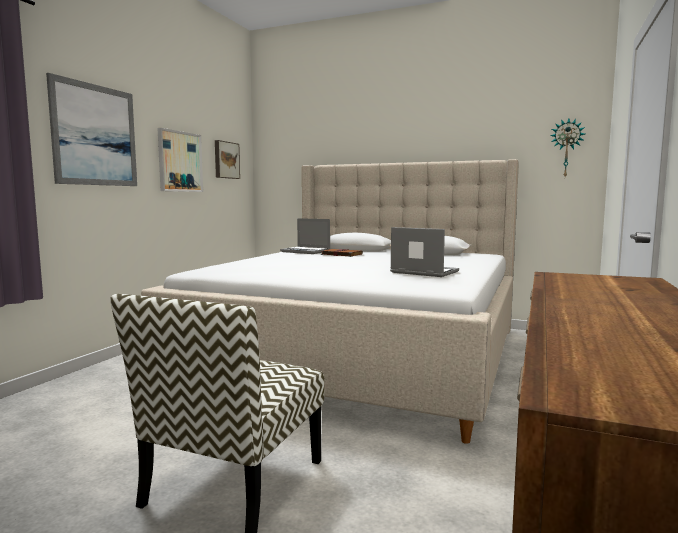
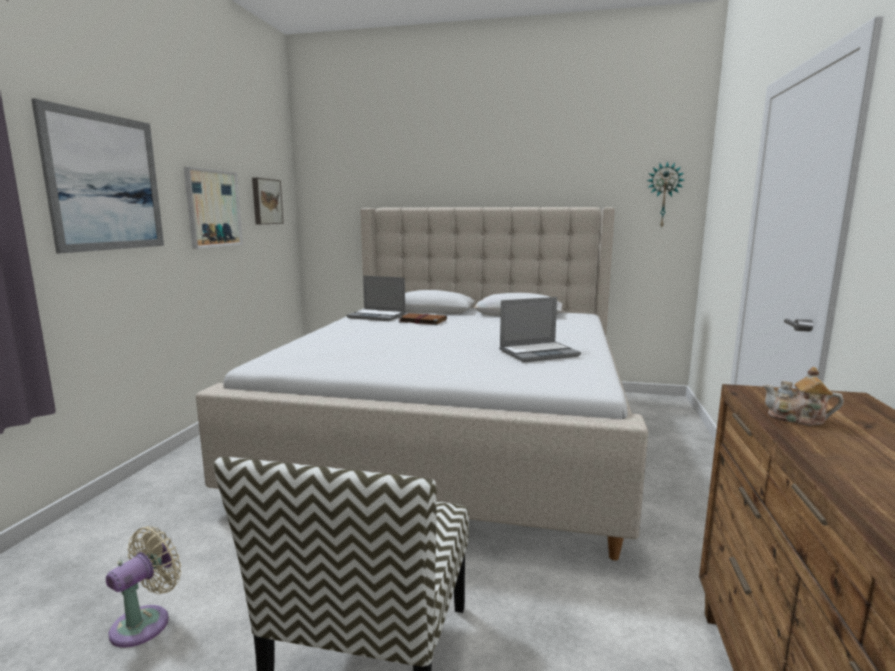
camera: 10 degrees left, 5 degrees up
laptop [390,227,459,277] -> laptop turned 135 degrees clockwise [499,297,581,362]
none -> beige fan [106,526,181,647]
none -> teapot [763,367,844,426]

